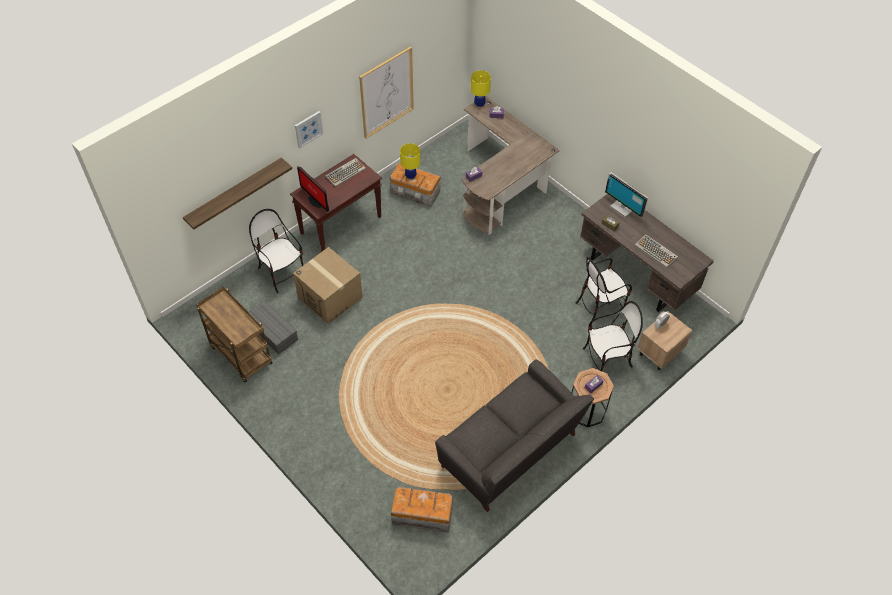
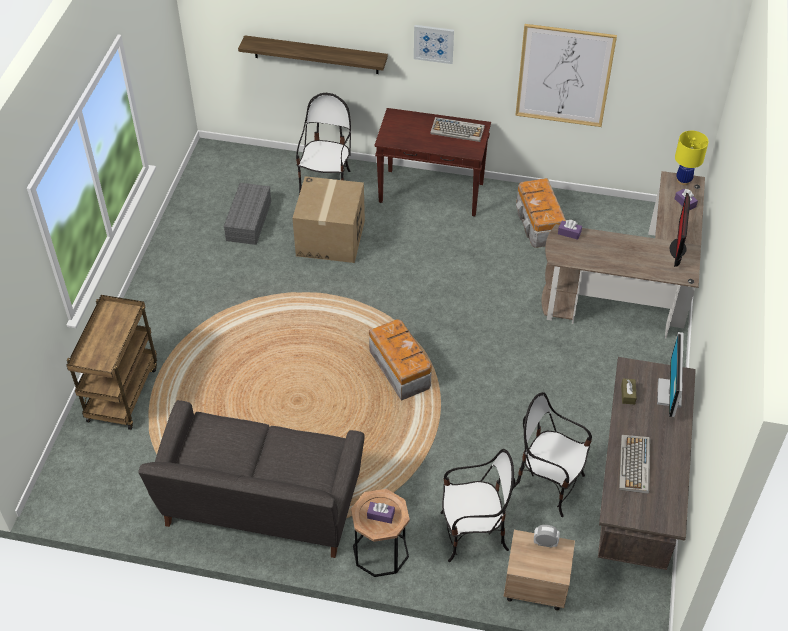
camera: 55 degrees right, 5 degrees down
brown cart [196,286,273,383] -> brown cart moved to [66,295,157,430]
monitor [297,166,329,212] -> monitor moved to [670,193,690,268]
storage box [391,487,453,532] -> storage box moved to [369,319,432,401]
yellow table lamp [400,143,420,180] -> none
chair [583,301,643,371] -> chair turned 45 degrees counterclockwise [441,449,515,562]

